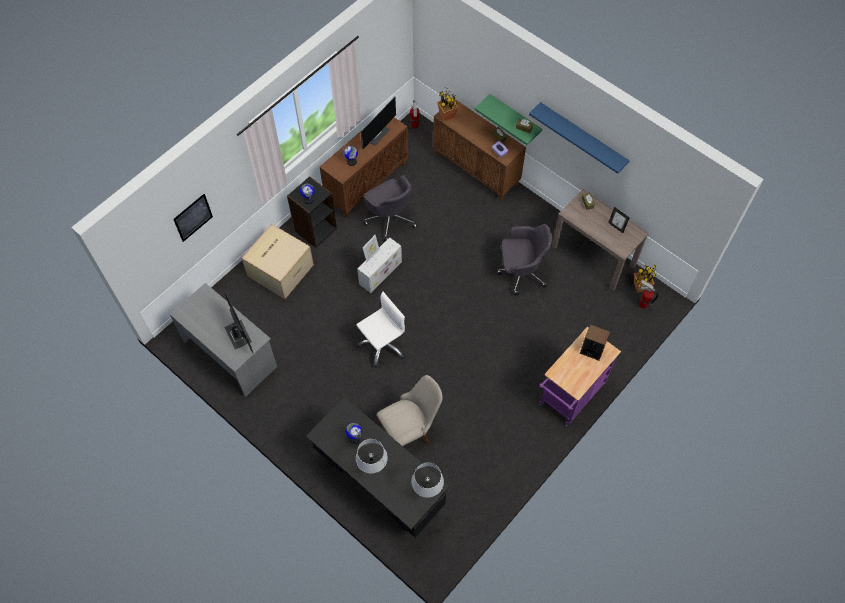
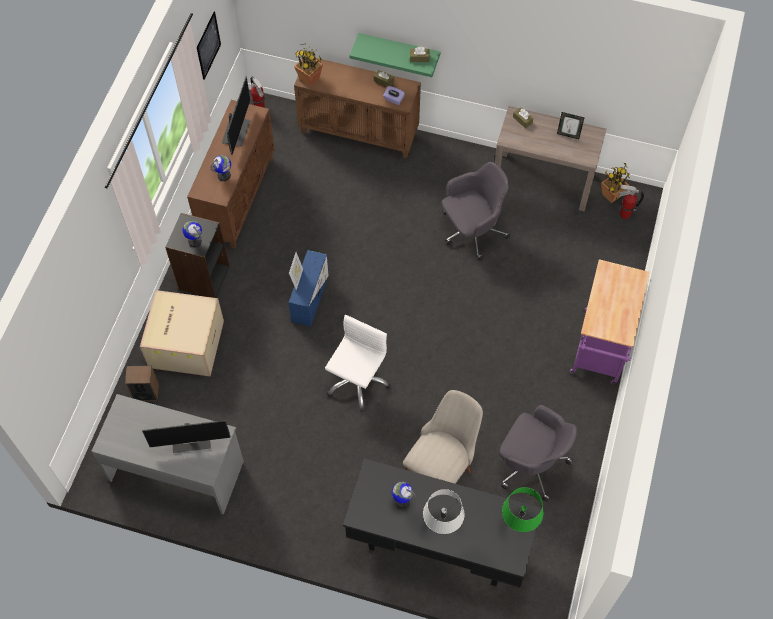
camera: 25 degrees left, 0 degrees up
picture [173,194,213,242] -> picture moved to [197,12,221,80]
monitor [224,291,253,353] -> monitor turned 135 degrees clockwise [142,420,231,453]
white storage box [357,237,402,293] -> blue storage box [289,250,329,327]
grey office chair [363,175,417,241] -> grey office chair moved to [499,405,577,501]
grey table lamp [411,462,444,497] -> green table lamp [502,487,543,532]
blue shelf [529,102,630,174] -> none
speaker [580,324,610,361] -> speaker moved to [125,365,159,401]

